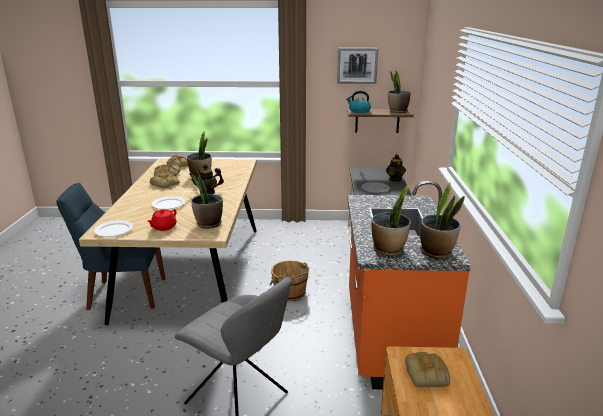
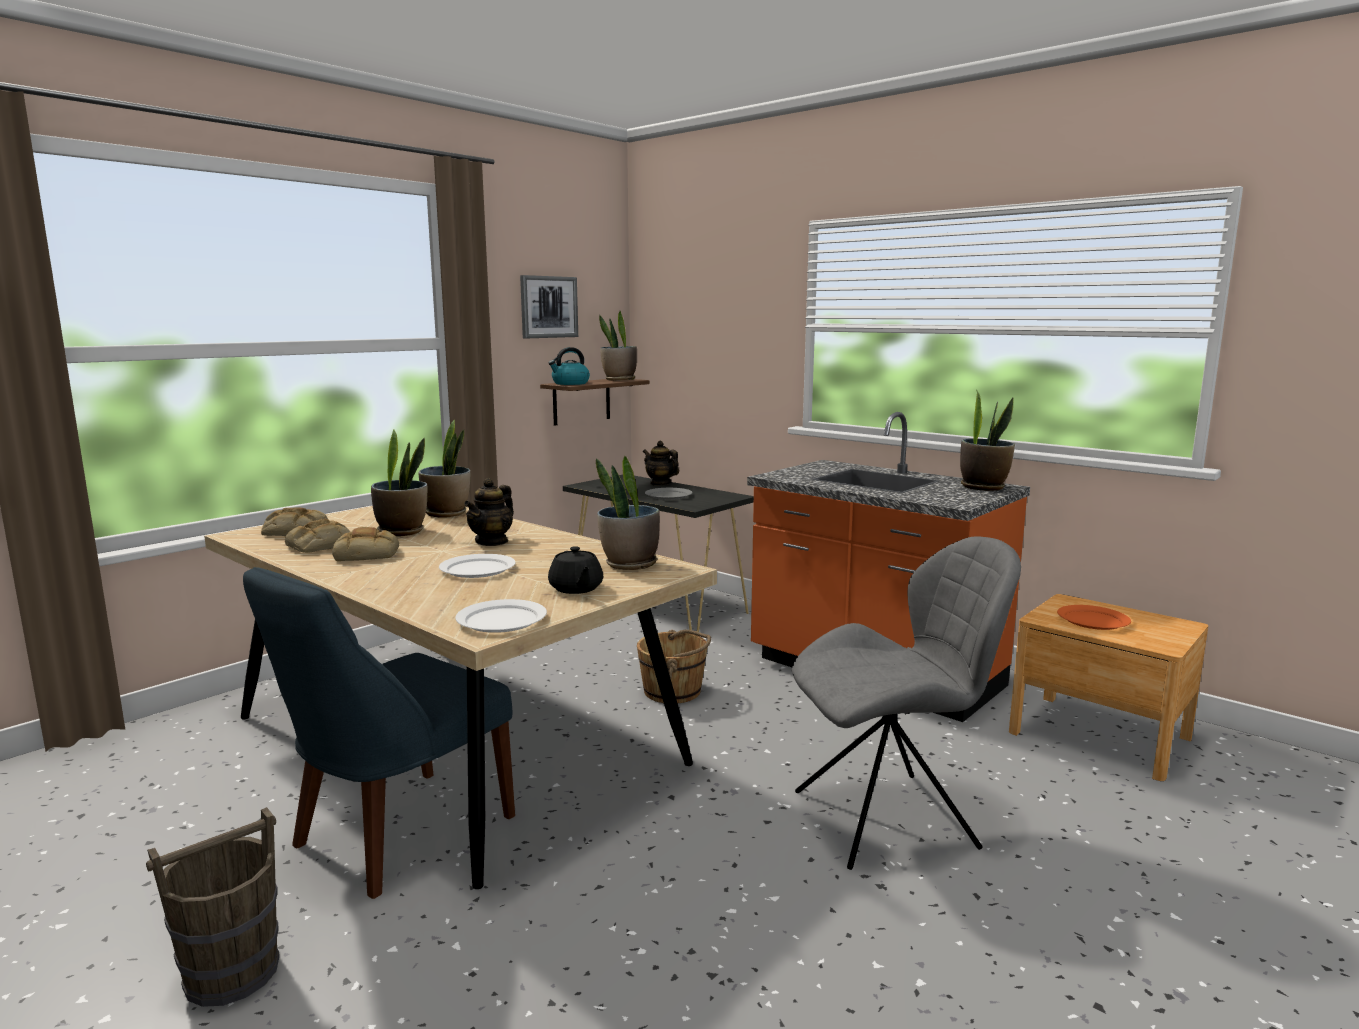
camera: 50 degrees left, 10 degrees down
red teapot [148,209,177,231] -> black teapot [548,546,603,594]
potted plant [372,183,411,256] -> potted plant moved to [419,420,470,517]
bread [405,352,450,388] -> orange plate [1057,605,1131,630]
none -> brown bucket [146,807,279,1007]

